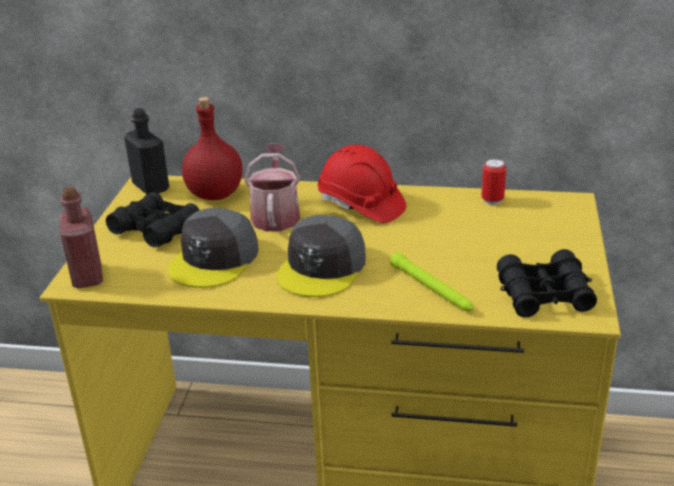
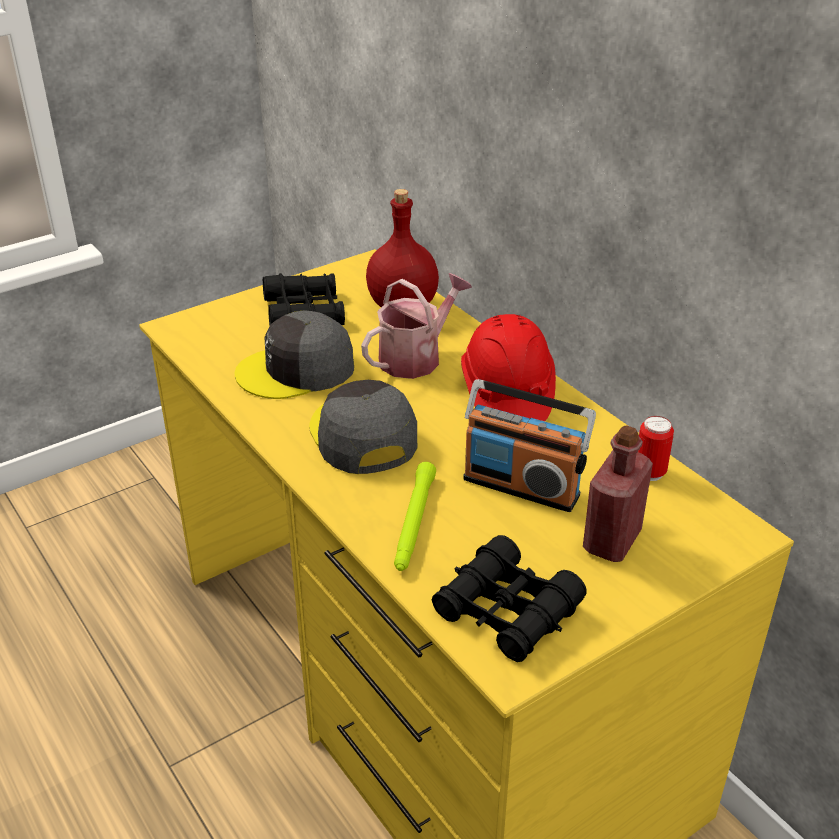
camera: 45 degrees right, 5 degrees up
red bottle [60,187,103,288] -> red bottle moved to [583,425,653,562]
black bottle [124,108,169,195] -> none
grey cap [277,215,366,297] -> grey cap turned 90 degrees clockwise [309,380,417,474]
none -> radio [463,379,596,512]

